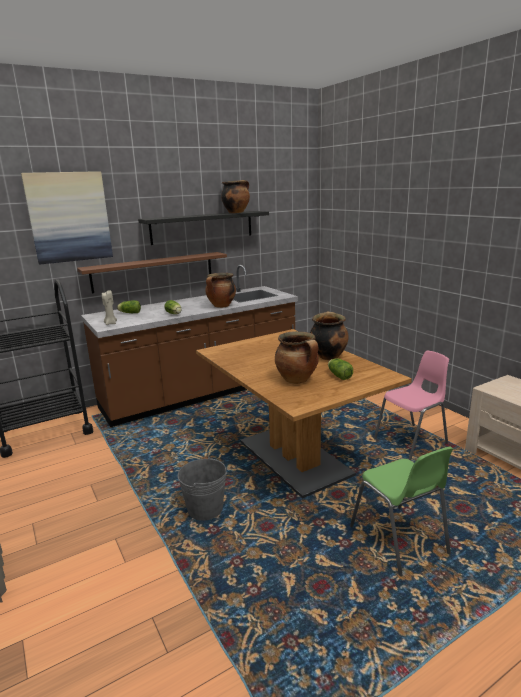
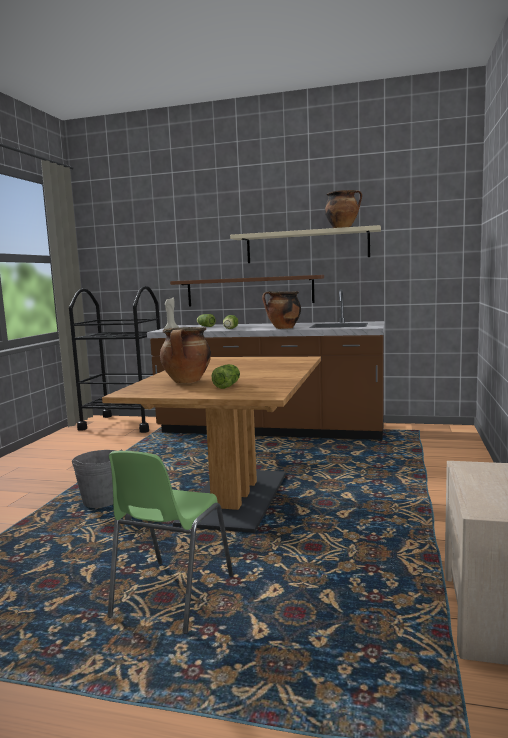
camera: 45 degrees right, 10 degrees down
picture [21,171,113,264] -> none
black shelf [138,211,269,245] -> beige shelf [230,225,381,263]
cooking pot [310,311,349,360] -> none
pink chair [374,351,449,461] -> none

